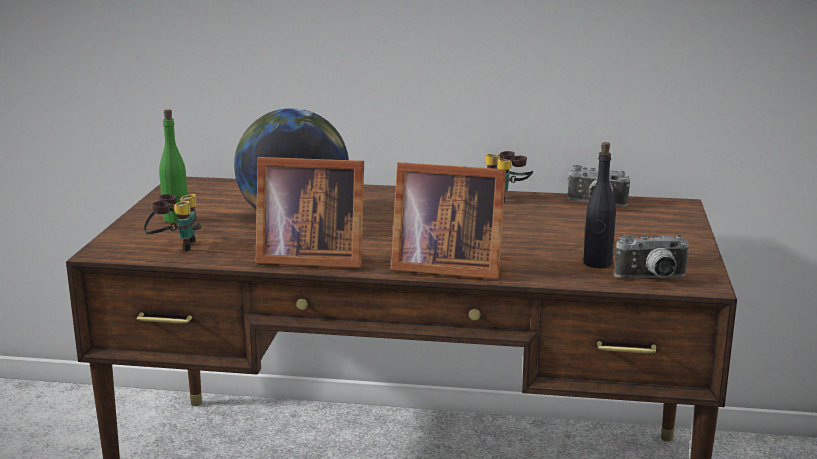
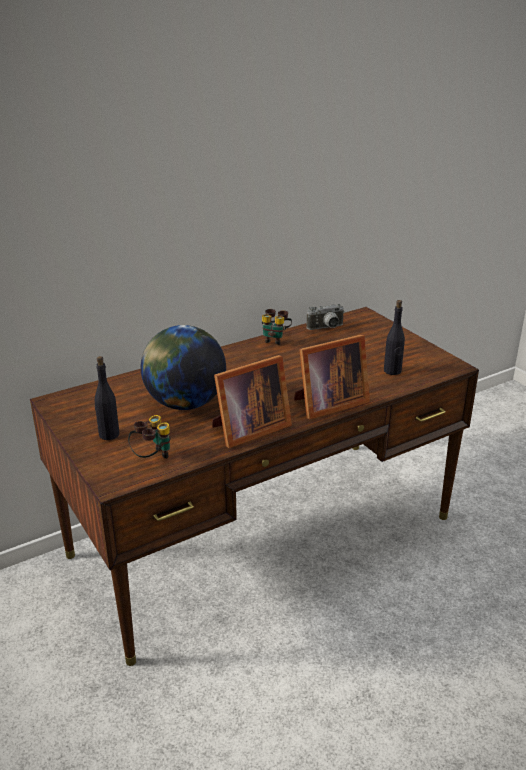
camera: 40 degrees left, 10 degrees up
green bottle [159,109,188,223] -> black bottle [95,356,119,440]
camera [614,235,690,278] -> none

